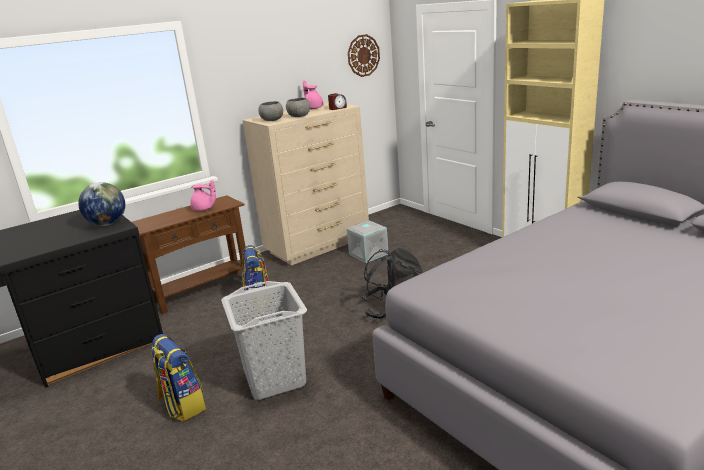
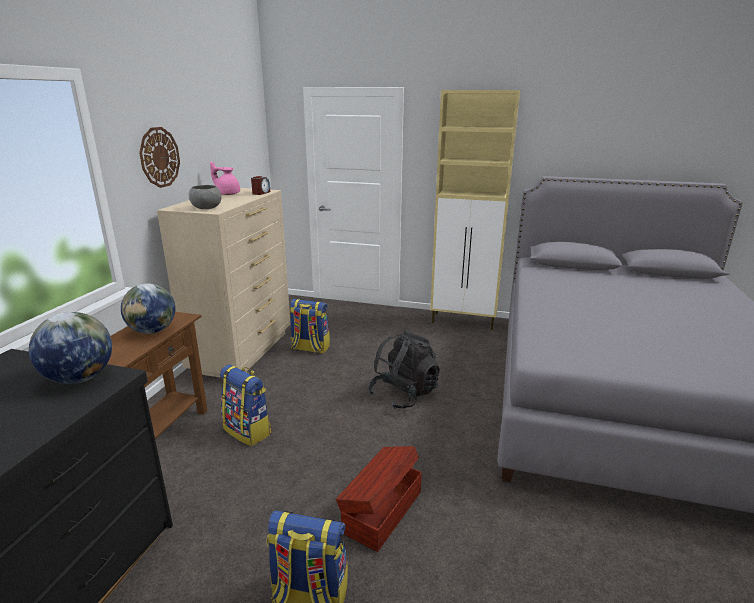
camera: 40 degrees left, 0 degrees up
pink teapot [191,180,216,211] -> globe [121,283,175,334]
grey laundry basket [221,281,307,400] -> brown storage box [336,446,422,552]
grey bowl [286,98,310,117] -> none
grey storage box [347,221,388,263] -> backpack [289,299,330,354]
wall clock [348,34,380,77] -> wall clock moved to [139,127,180,188]

